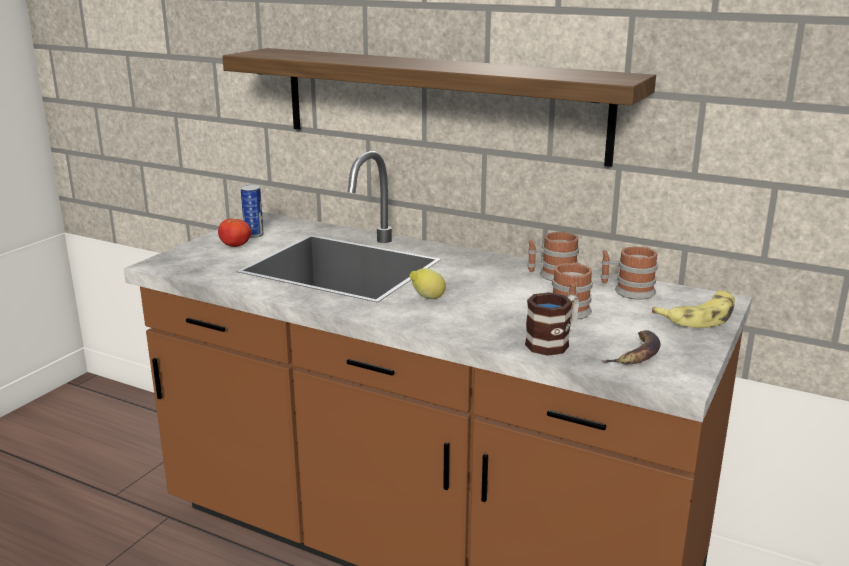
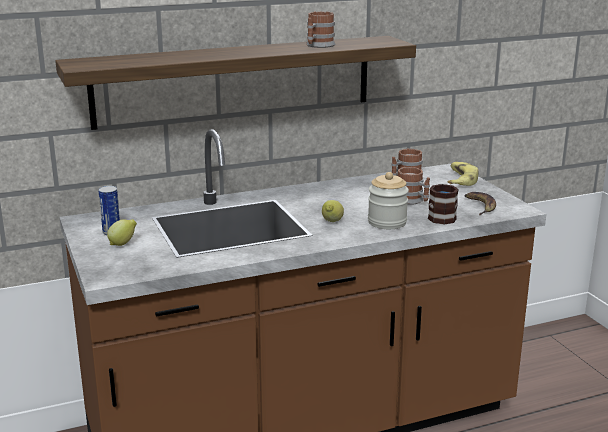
camera: 50 degrees left, 0 degrees up
tomato [218,219,251,247] -> lemon [107,219,137,246]
mug [527,232,579,281] -> mug moved to [306,11,335,48]
none -> jar [368,172,409,229]

